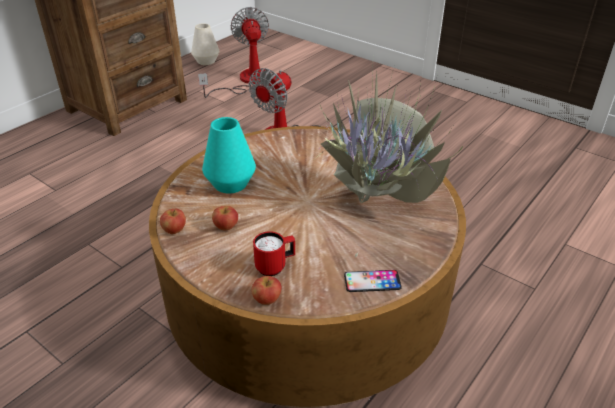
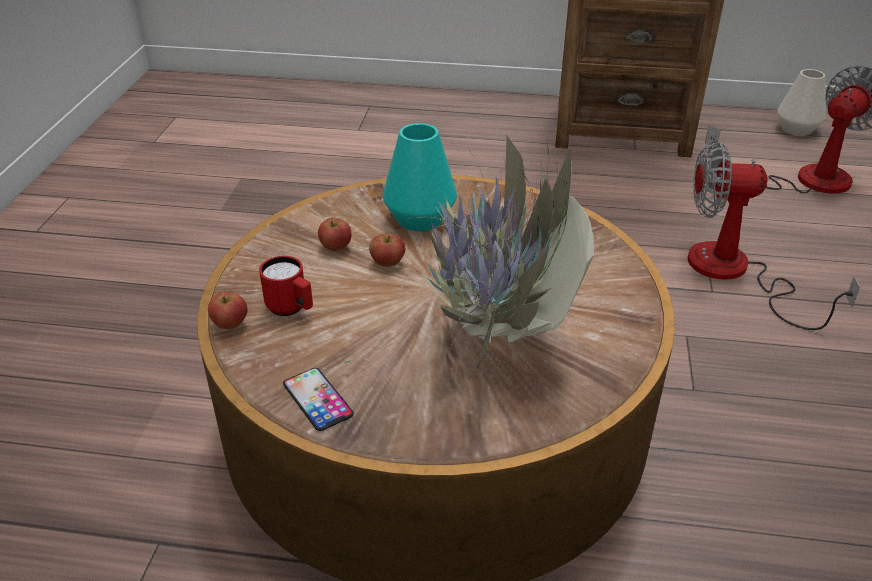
camera: 60 degrees right, 0 degrees up
apple [160,209,186,234] -> apple moved to [369,233,405,267]

